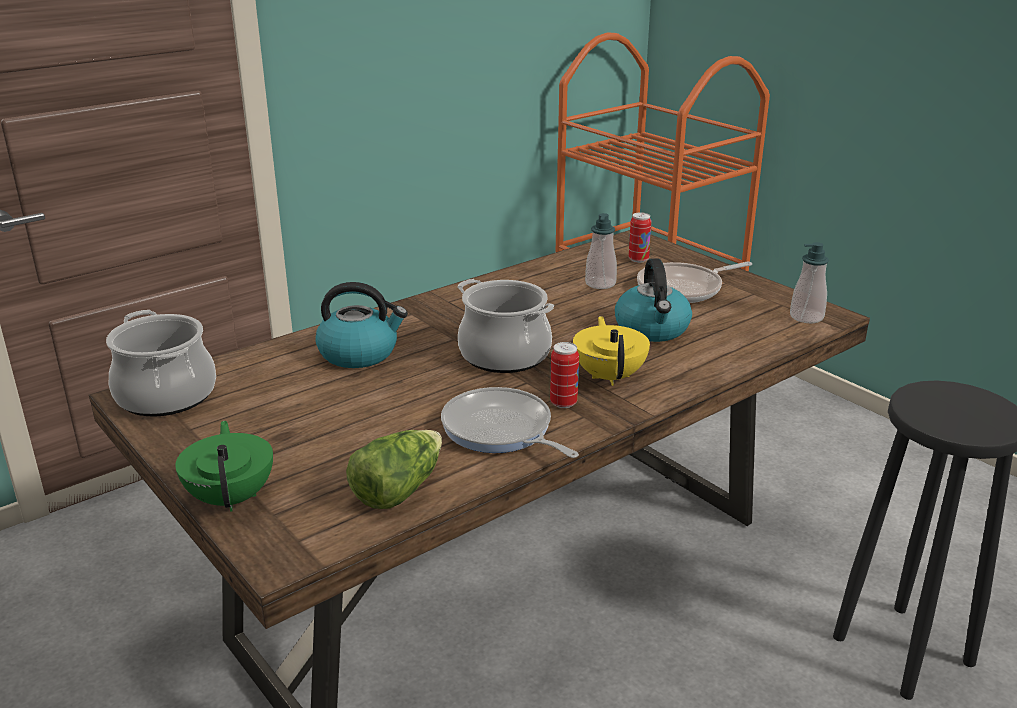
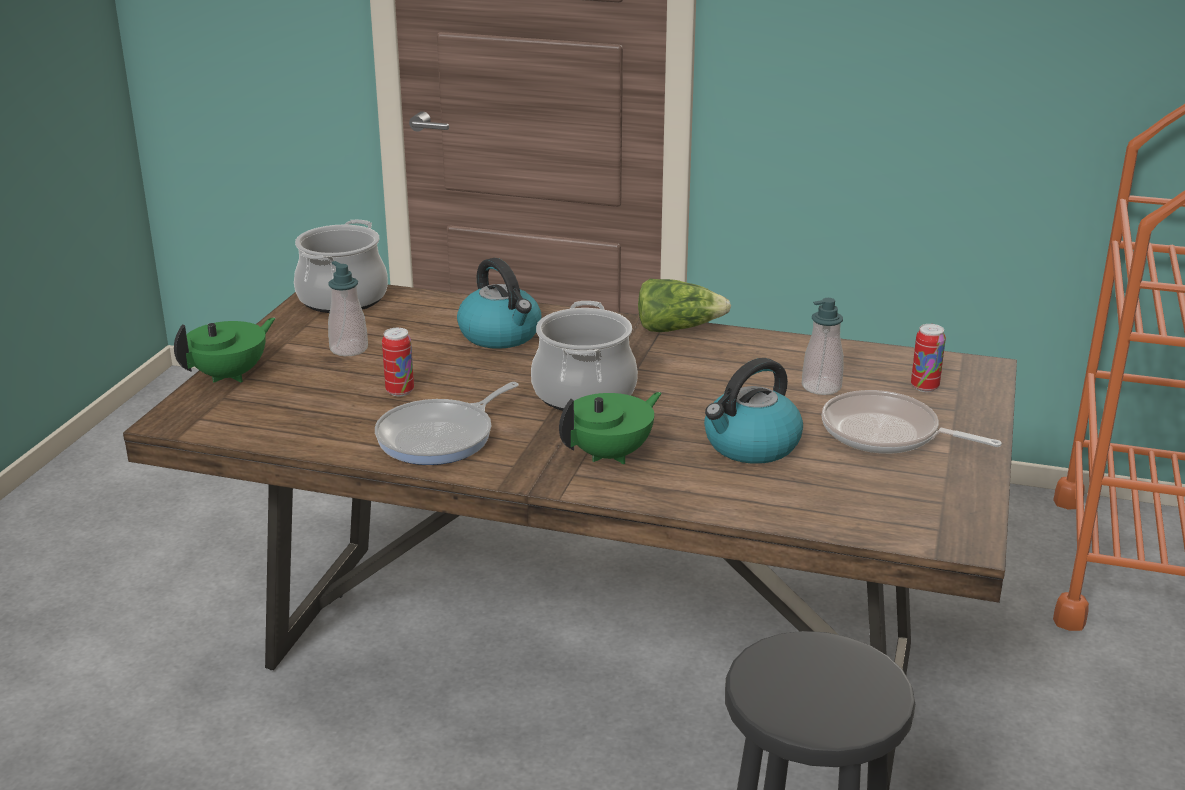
camera: 55 degrees right, 0 degrees up
lettuce [346,430,442,509] -> lettuce moved to [638,279,731,332]
frying pan [441,387,579,458] -> frying pan turned 150 degrees counterclockwise [375,382,519,465]
can [550,342,579,408] -> can moved to [382,328,414,396]
yellow teapot [573,316,650,386] -> green teapot [559,392,662,464]
soap dispenser [790,242,829,323] -> soap dispenser moved to [328,261,368,356]

